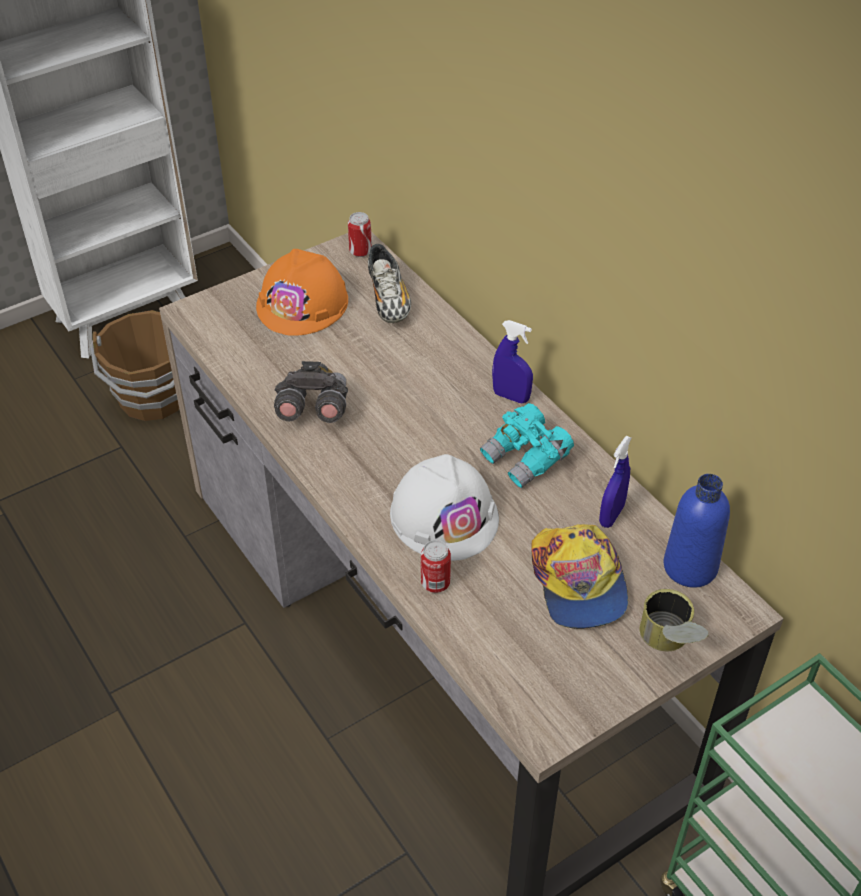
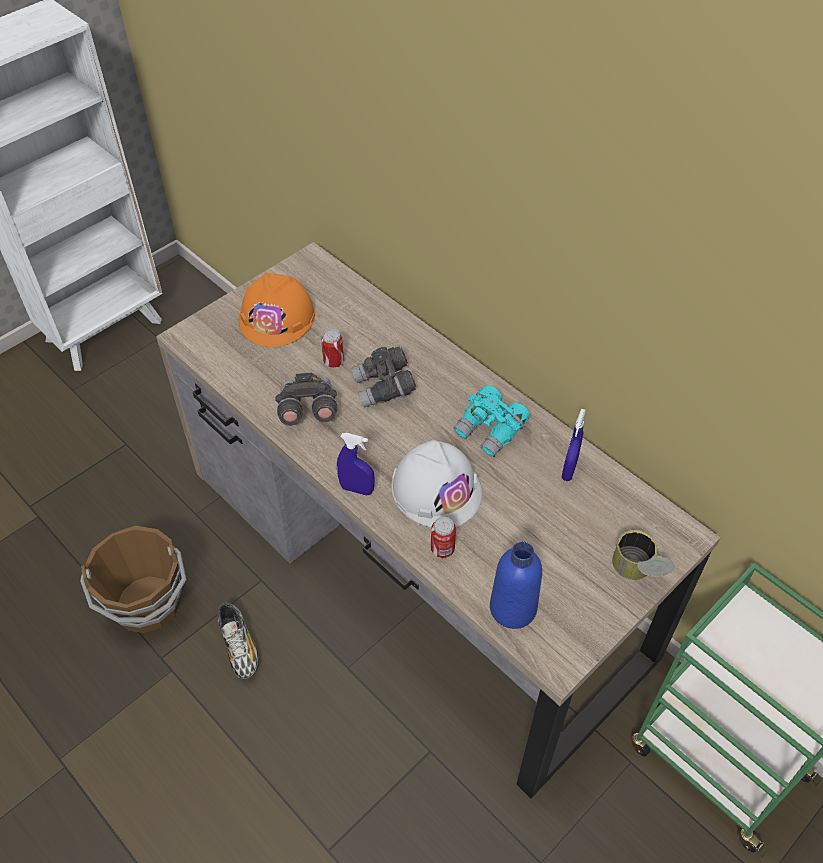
camera: 10 degrees left, 5 degrees up
brown bucket [90,310,179,421] -> brown bucket moved to [80,526,187,633]
can [348,212,372,257] -> can moved to [321,329,344,368]
shoe [368,244,411,323] -> shoe moved to [218,602,258,680]
blue spray bottle [492,320,533,403] -> blue spray bottle moved to [337,433,375,496]
cap [532,524,628,629] -> none
blue bottle [663,474,730,588] -> blue bottle moved to [490,542,542,629]
none -> grey binoculars [351,346,416,408]

